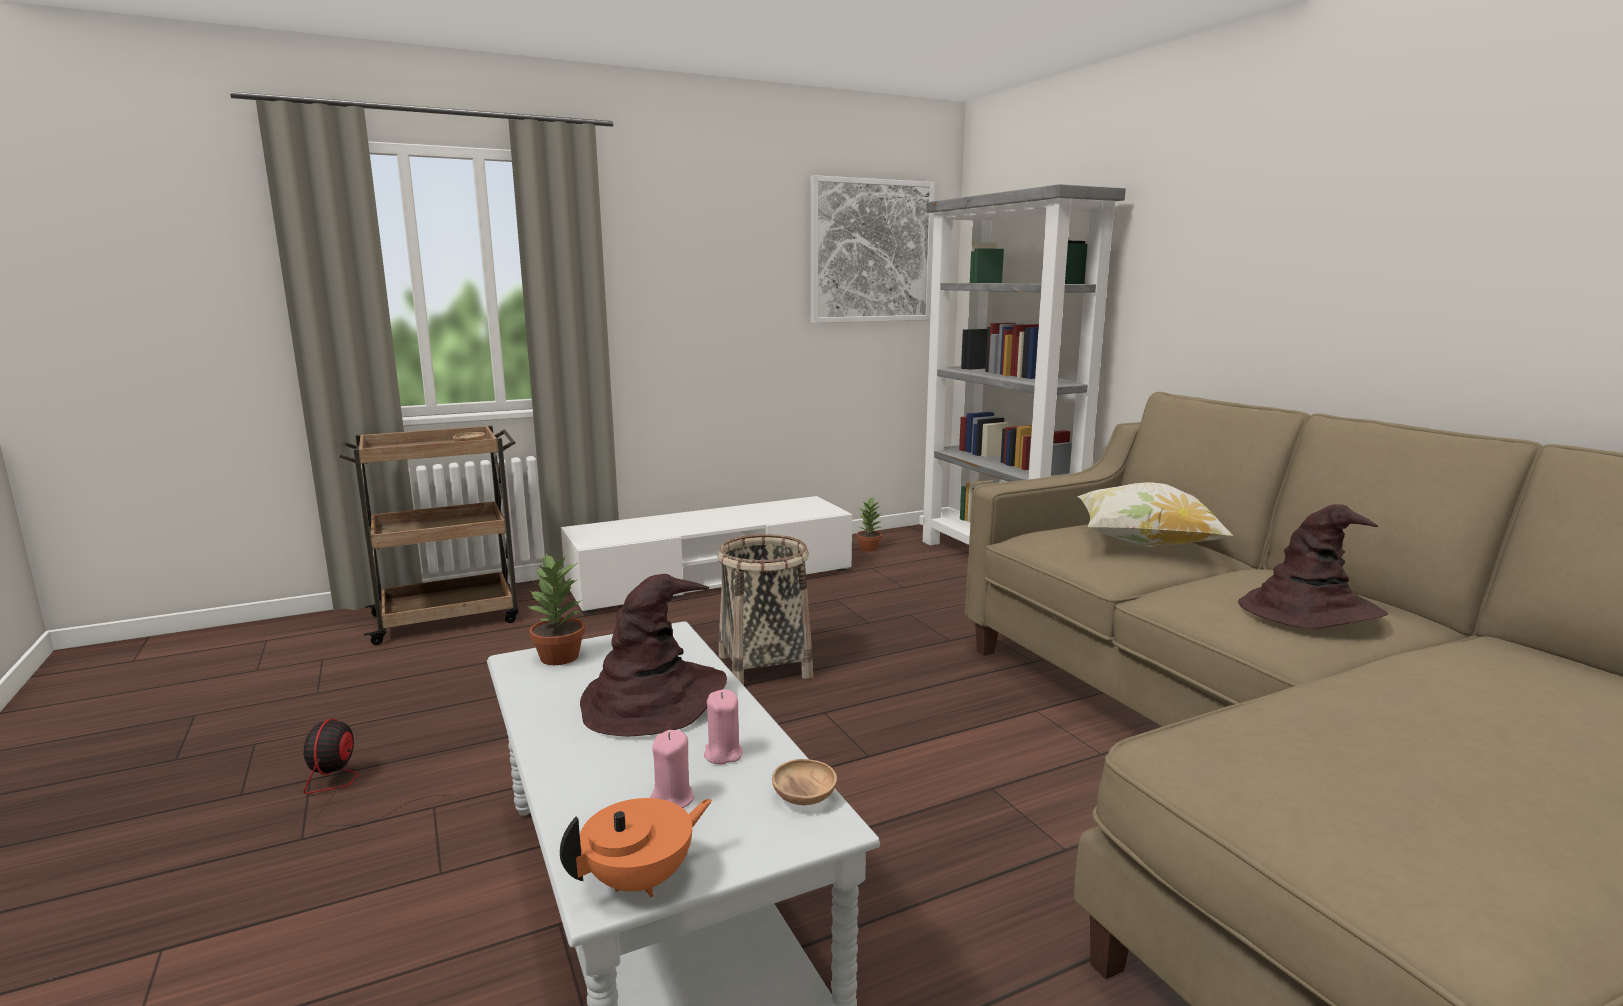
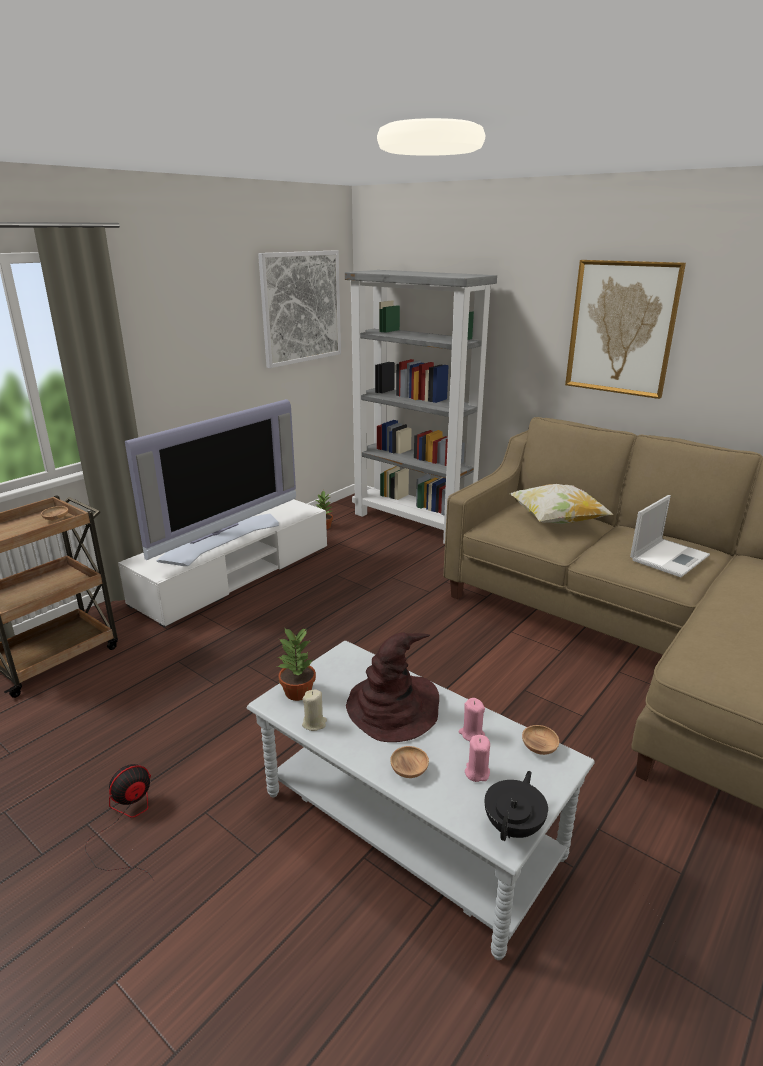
camera: 25 degrees left, 10 degrees up
fan [303,719,443,826] -> fan turned 75 degrees clockwise [85,764,154,881]
orange teapot [560,798,712,897] -> black teapot [485,771,548,841]
basket [717,534,813,685] -> none
brown hat [1238,504,1388,629] -> laptop [630,495,710,577]
none -> television [125,399,296,566]
none -> beige candle [302,689,327,731]
none -> brown bowl [390,746,429,778]
none -> picture [565,260,686,399]

